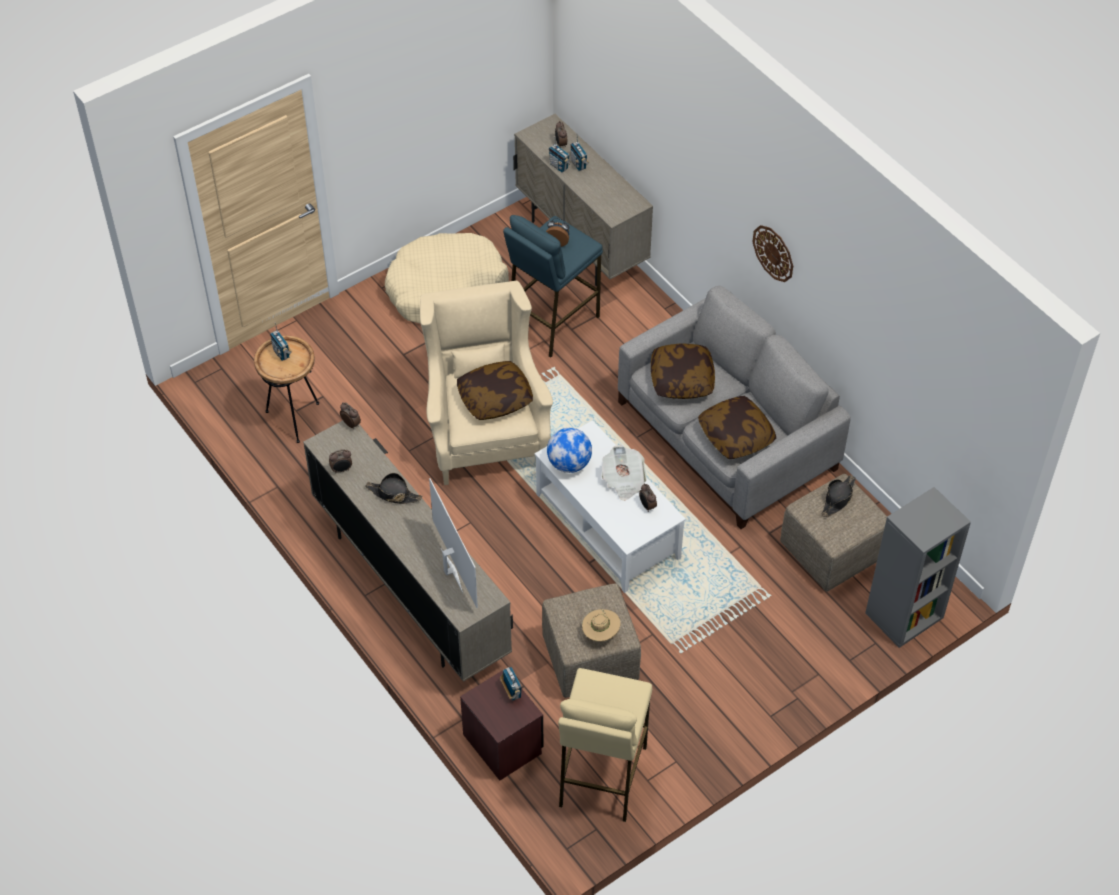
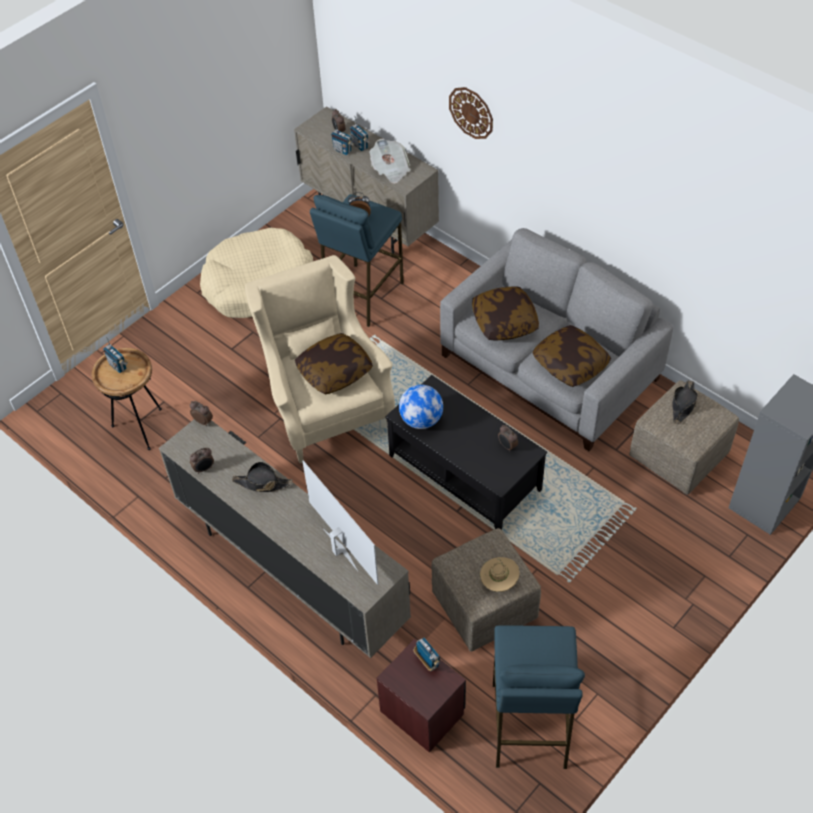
camera: 10 degrees left, 0 degrees up
white coffee table [535,420,686,593] -> black coffee table [385,375,547,530]
beige stool [558,668,652,822] -> blue stool [493,625,585,769]
newspaper [601,445,646,501] -> newspaper moved to [369,138,411,184]
wall clock [752,225,793,282] -> wall clock moved to [449,87,493,139]

